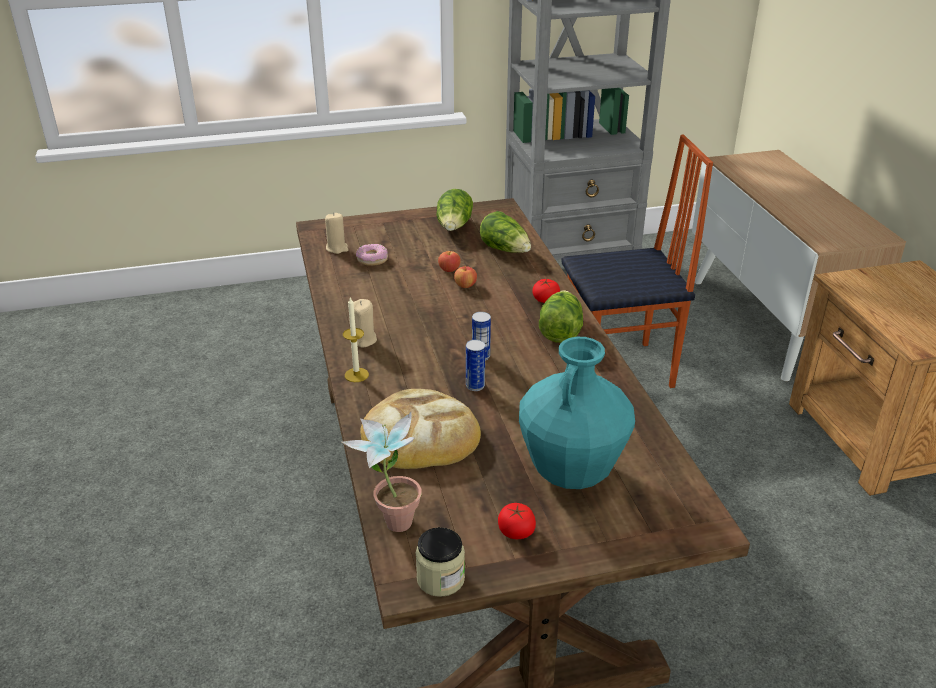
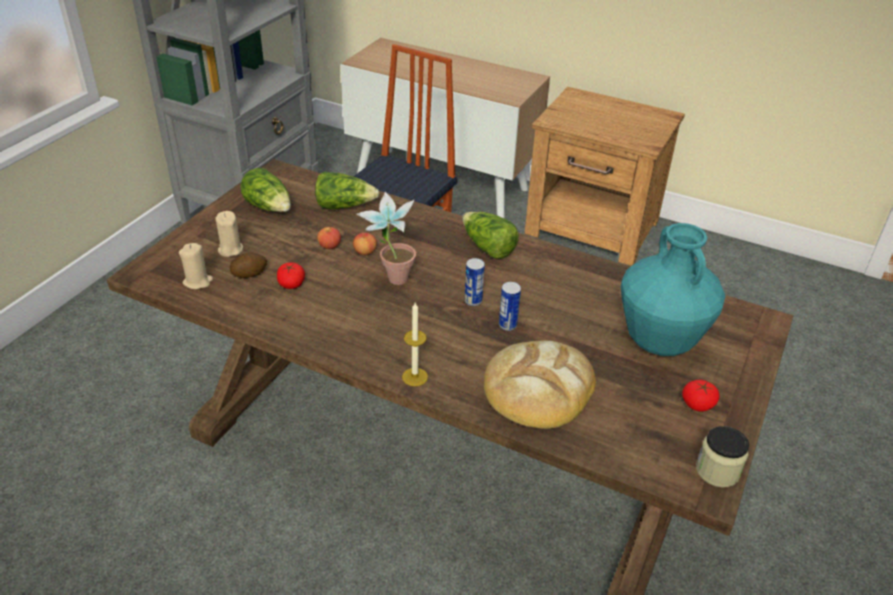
camera: 50 degrees left, 5 degrees up
potted plant [340,412,422,532] -> potted plant moved to [356,192,416,285]
beige candle [350,299,377,348] -> beige candle moved to [216,211,243,257]
donut [356,244,388,266] -> potato [230,253,267,278]
tomato [532,279,560,303] -> tomato moved to [277,262,305,289]

